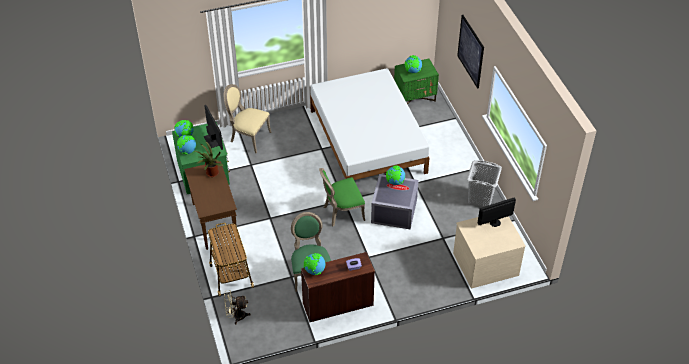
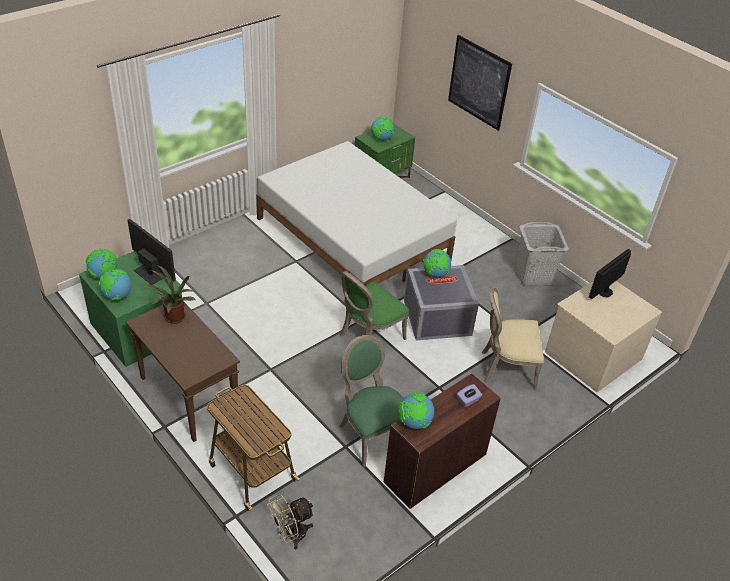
camera: 25 degrees left, 5 degrees down
beige chair [224,84,271,153] -> beige chair moved to [482,287,544,390]

